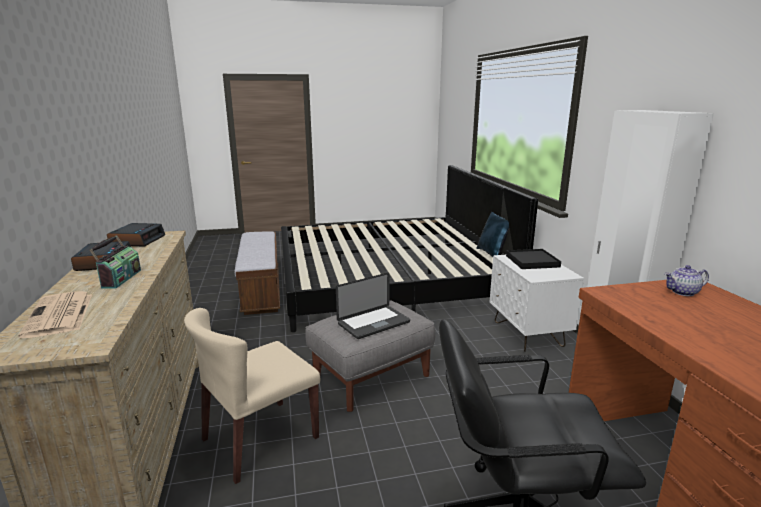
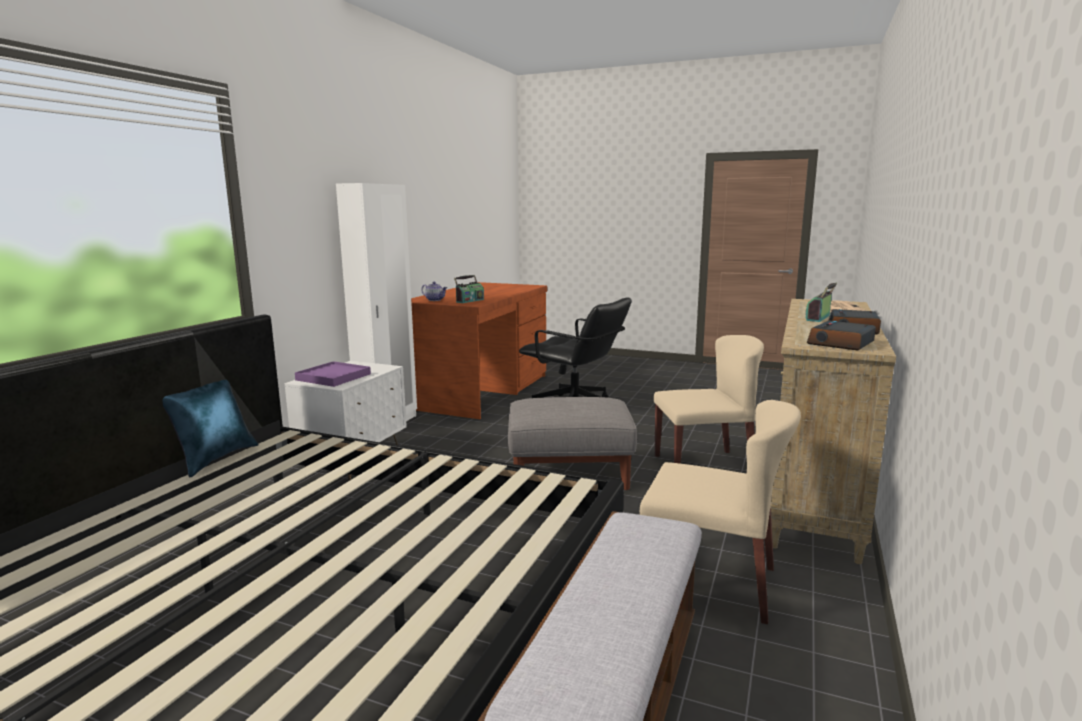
camera: 145 degrees left, 5 degrees down
laptop [336,273,410,339] -> none
black tray [506,249,561,269] -> purple tray [295,361,371,387]
none -> radio [454,275,484,303]
none -> beige chair [640,400,801,625]

